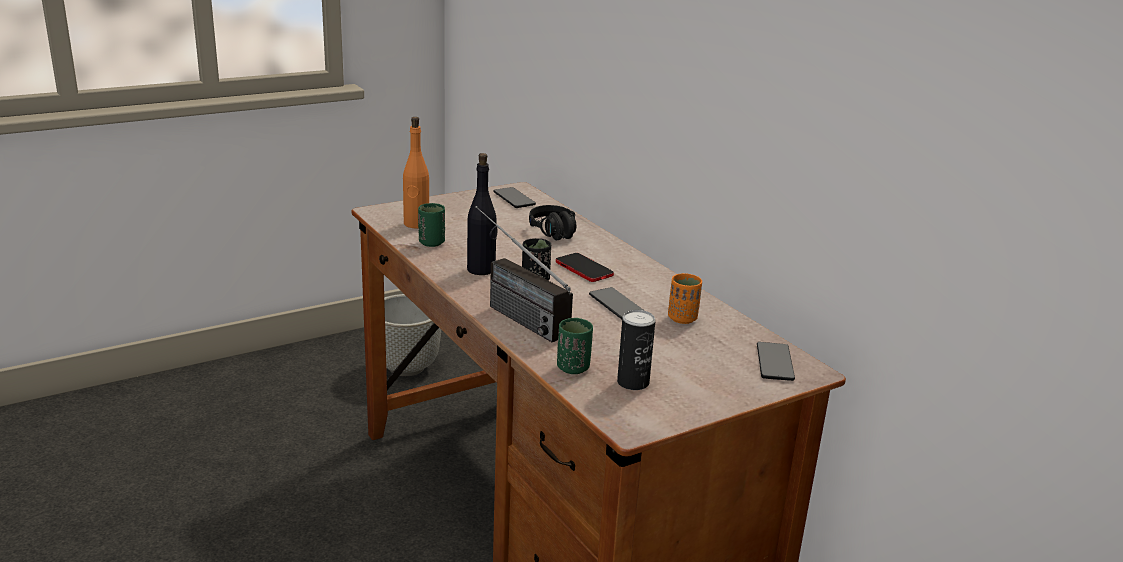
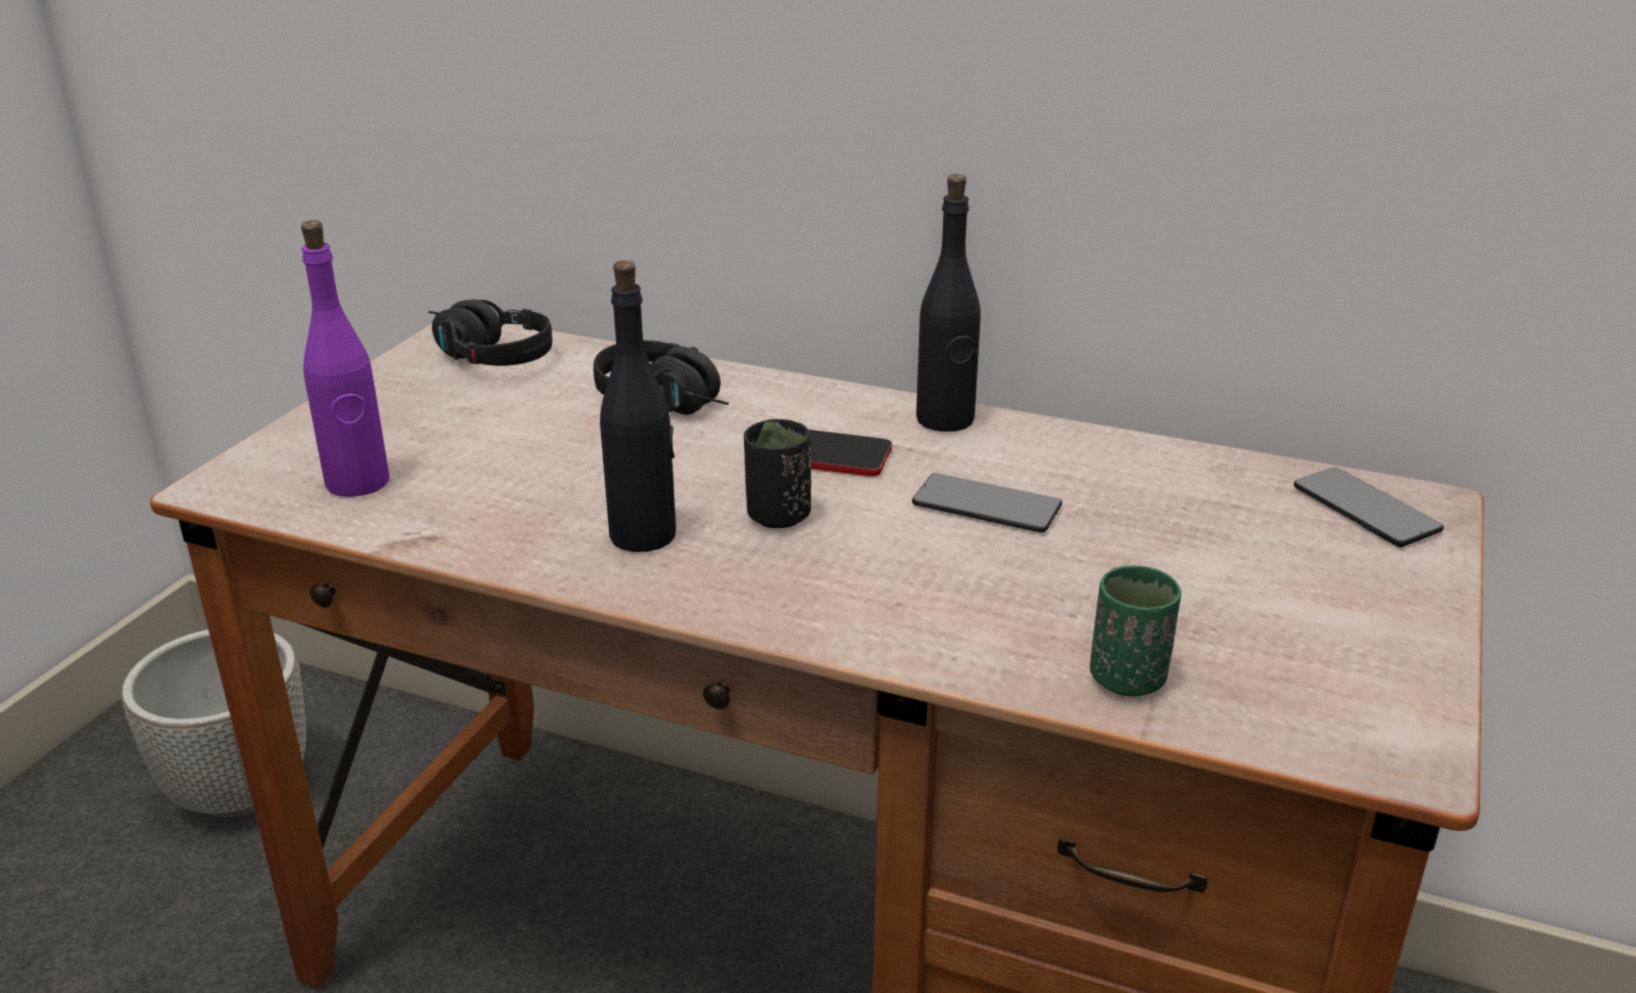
camera: 35 degrees left, 5 degrees up
orange bottle [403,117,429,229] -> purple bottle [301,220,389,497]
green cup [418,203,445,247] -> none
radio [475,206,573,342] -> none
phone [493,187,536,208] -> black headphones [428,299,552,366]
can [617,310,655,390] -> none
orange cup [668,273,702,324] -> none
none -> black bottle [916,174,981,432]

